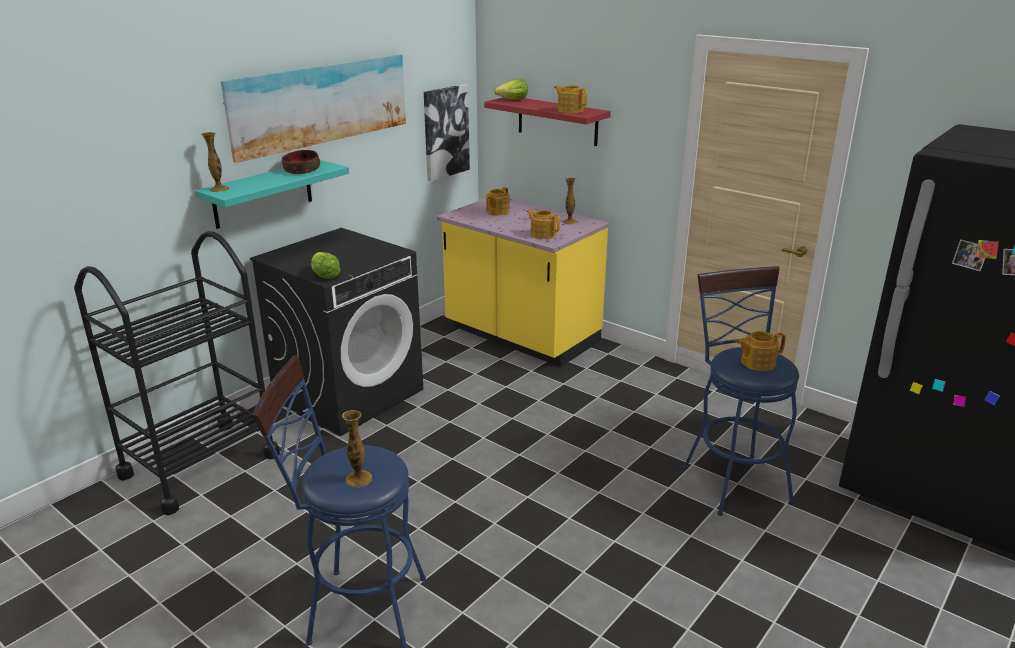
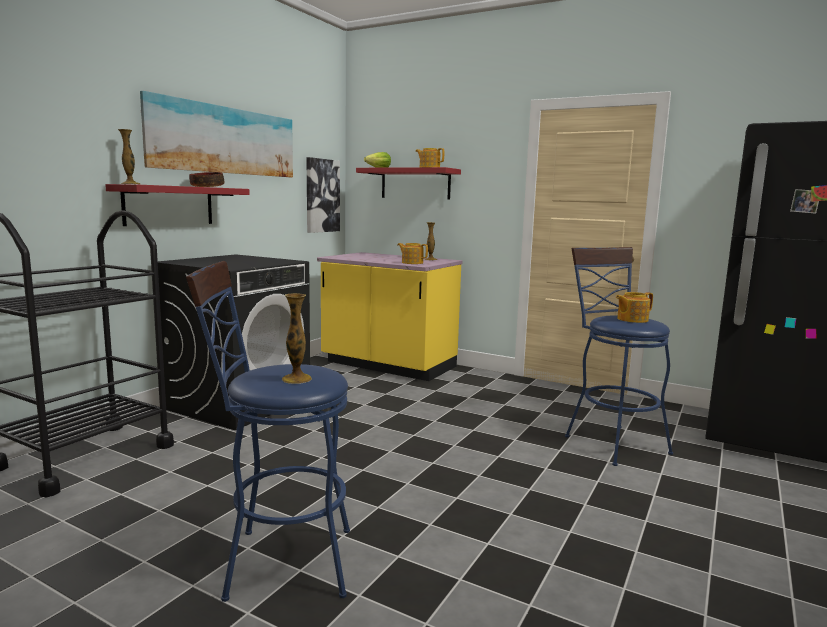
camera: 10 degrees left, 15 degrees down
turquoise shelf [195,160,349,229] -> red shelf [105,184,250,226]
lettuce [311,252,341,279] -> none
teapot [486,187,510,216] -> none

